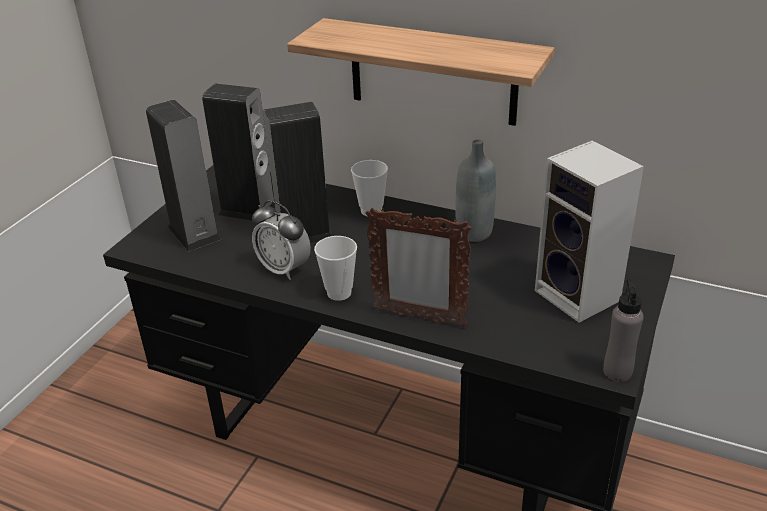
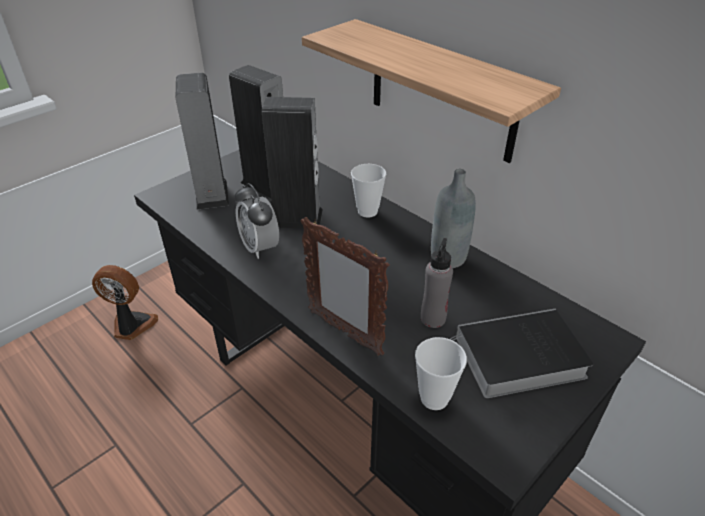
camera: 20 degrees right, 5 degrees up
cup [314,236,357,301] -> cup moved to [415,337,467,410]
speaker [535,140,644,323] -> book [450,309,593,398]
grey bottle [603,279,644,382] -> grey bottle moved to [421,238,453,328]
none -> fan [92,265,159,340]

